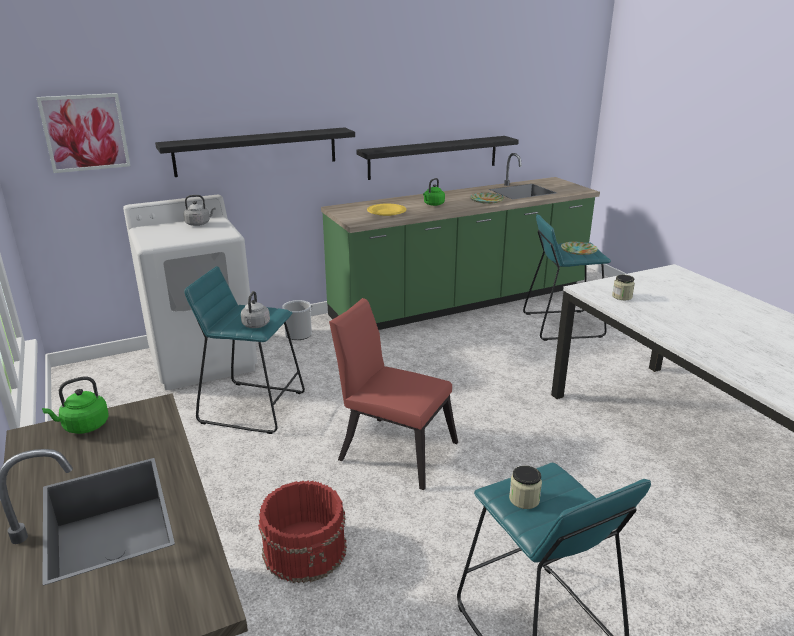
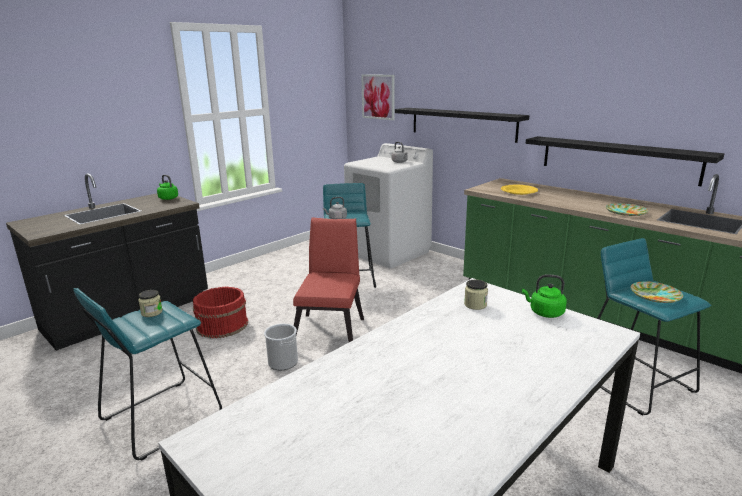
camera: 70 degrees right, 5 degrees down
bucket [282,300,314,340] -> bucket moved to [264,323,298,370]
green kettle [423,178,445,206] -> green kettle moved to [522,275,567,318]

